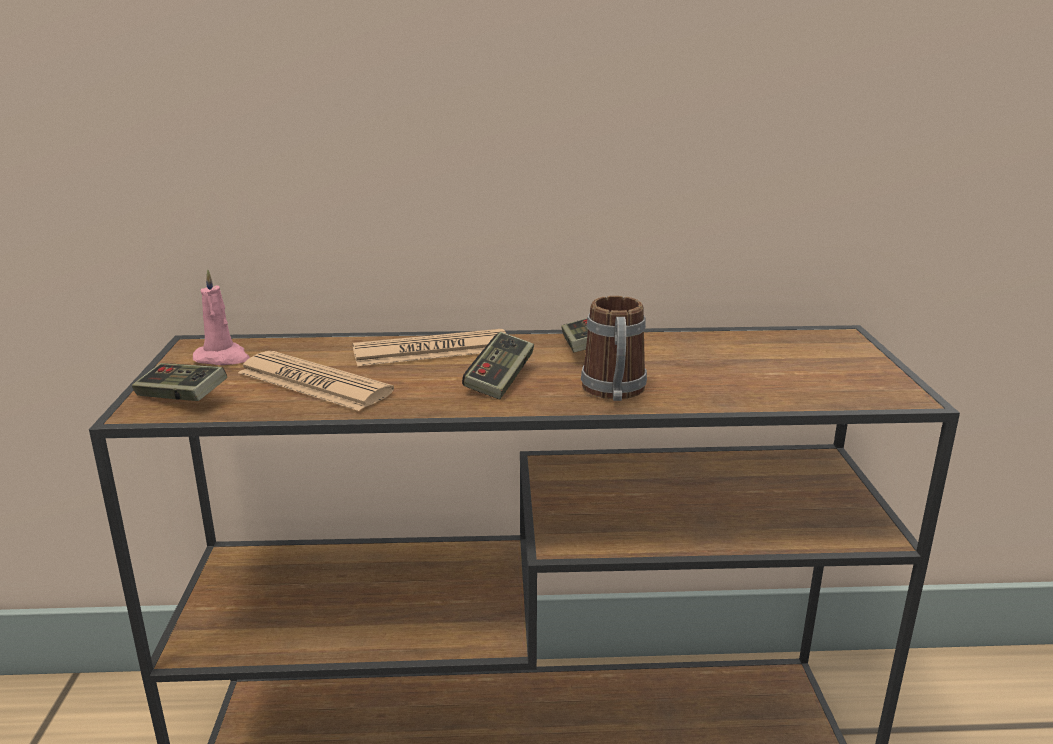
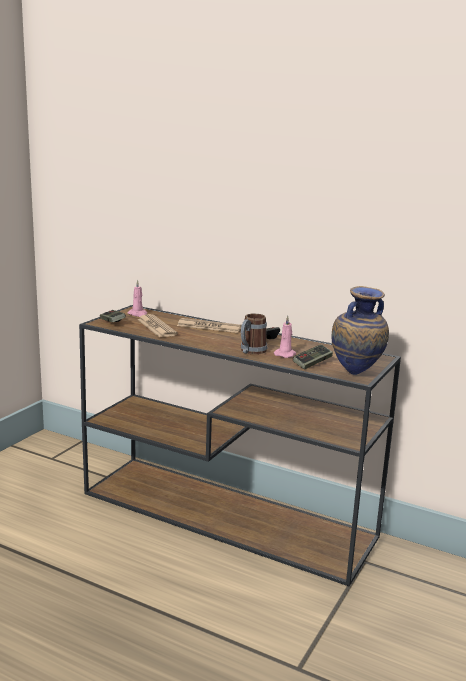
camera: 30 degrees right, 5 degrees down
game controller [462,332,534,399] -> game controller moved to [293,344,333,369]
none -> pink candle [274,316,296,358]
none -> vase [332,286,389,375]

